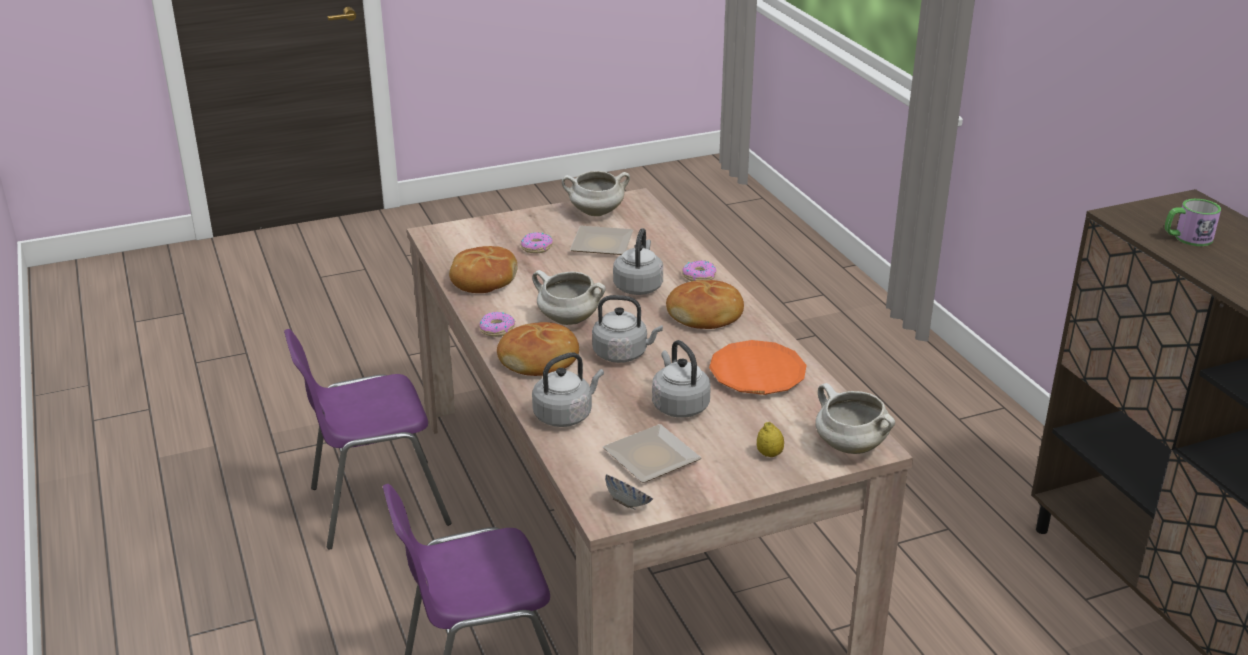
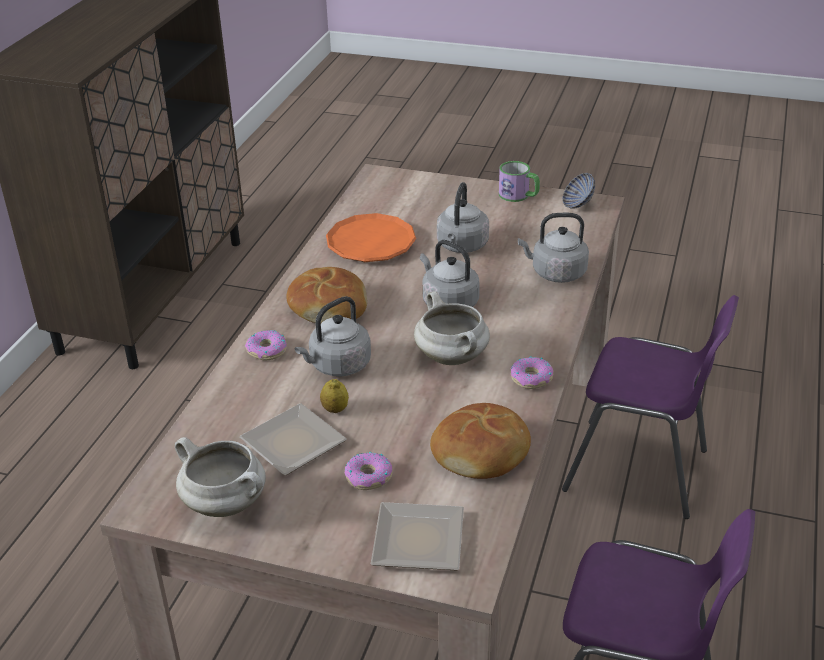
camera: 140 degrees left, 5 degrees up
bread [497,322,579,376] -> none
plate [603,424,701,483] -> plate moved to [371,502,464,570]
lemon [757,422,784,457] -> lemon moved to [320,379,349,413]
white cooking pot [815,383,895,454] -> none
mug [1165,199,1221,246] -> mug moved to [499,161,540,202]

